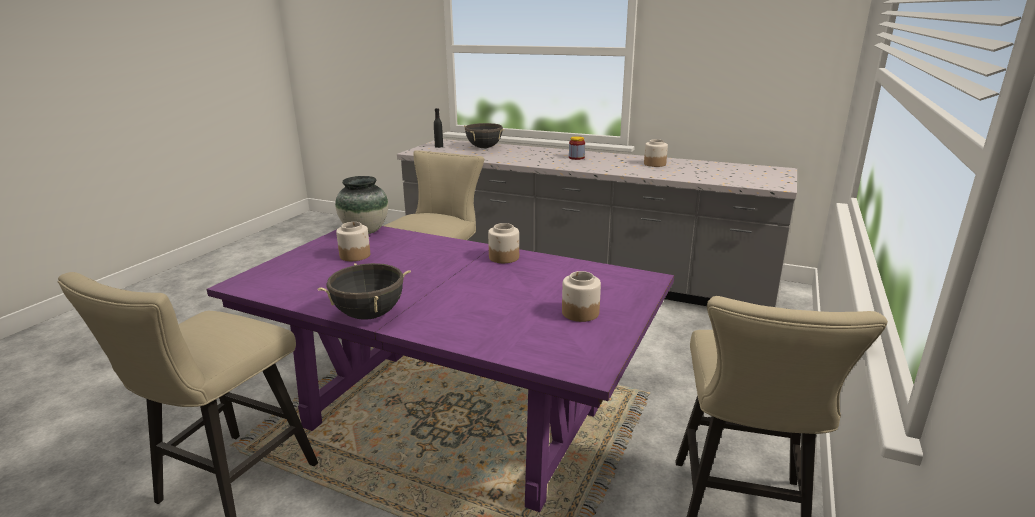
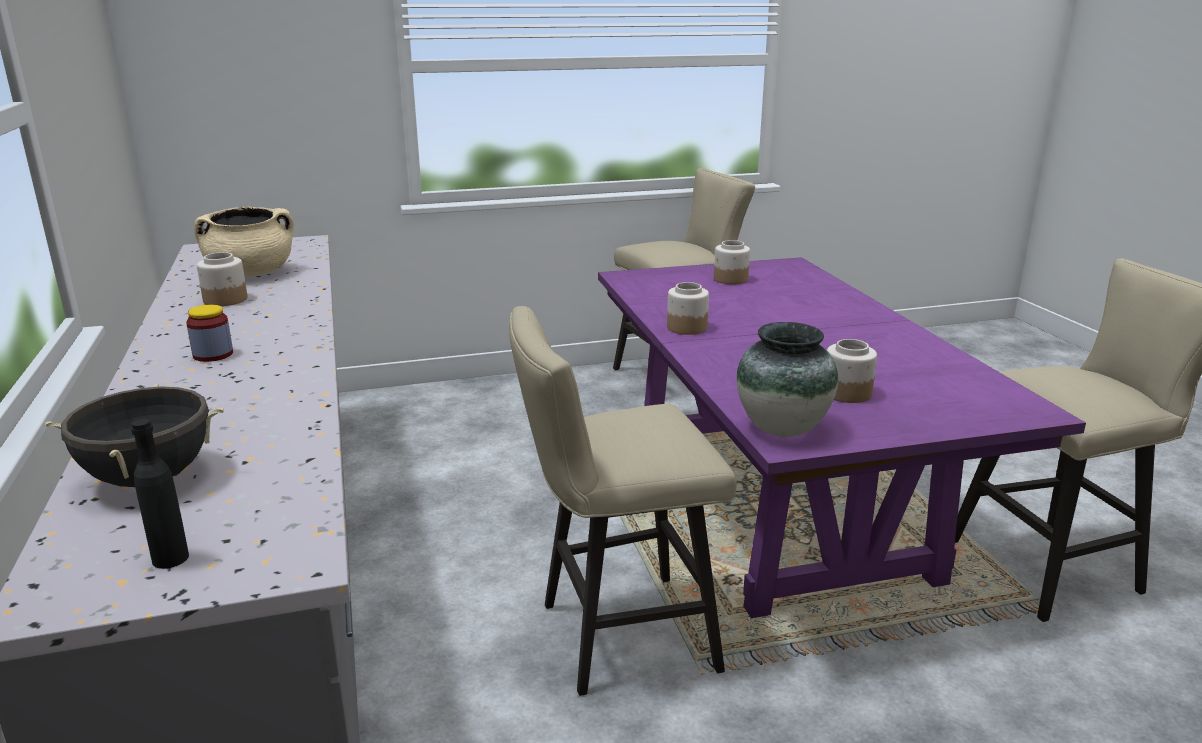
camera: 130 degrees left, 0 degrees up
black cooking pot [318,263,411,320] -> none
none -> beige cooking pot [194,207,294,276]

